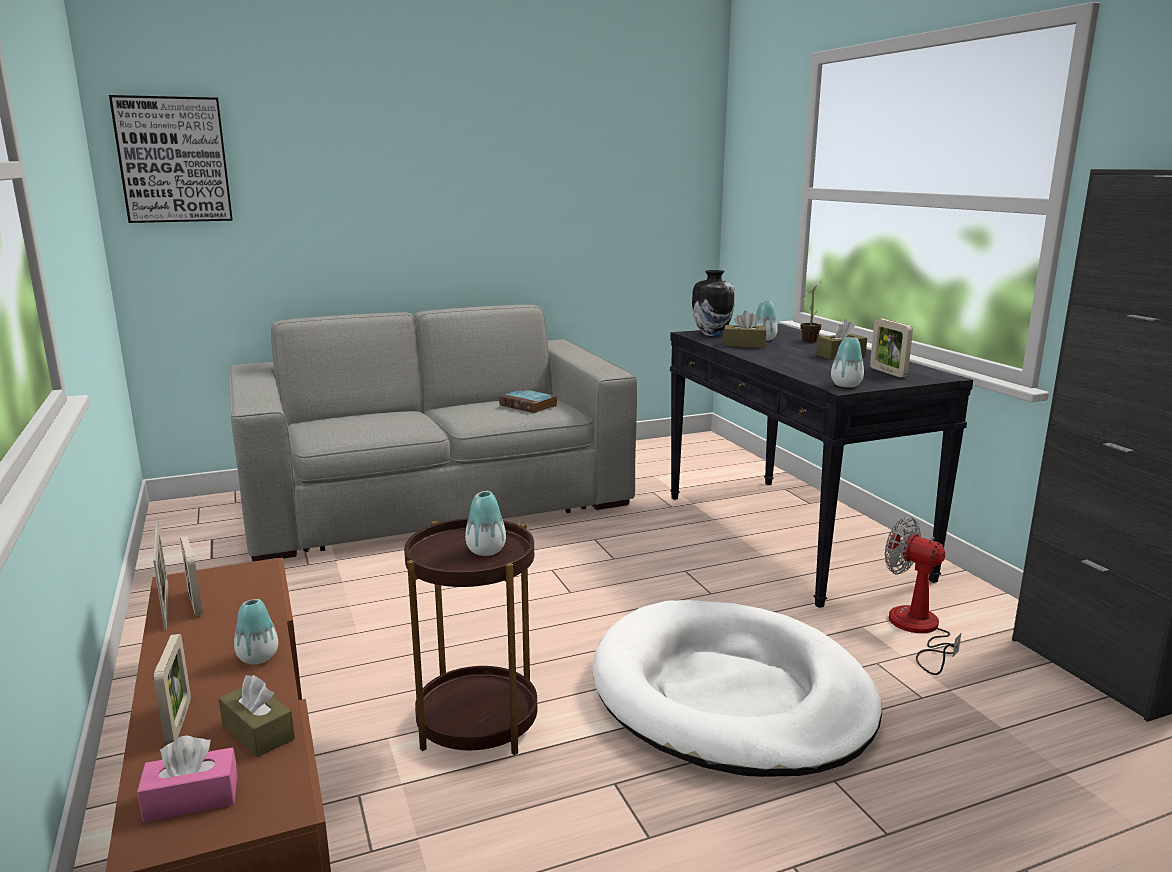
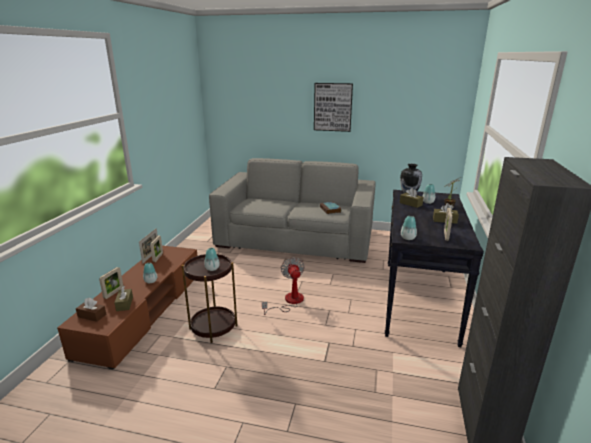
camera: 35 degrees right, 5 degrees up
picture [109,95,233,223] -> picture moved to [314,83,353,132]
pink tissue box [137,735,238,822] -> brown tissue box [76,298,106,322]
white dog bed [593,600,882,777] -> none
fan [885,517,961,675] -> fan moved to [262,258,305,315]

